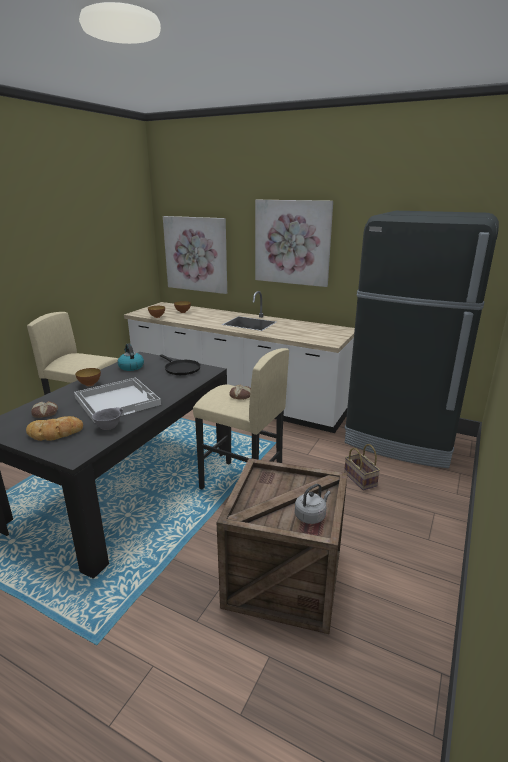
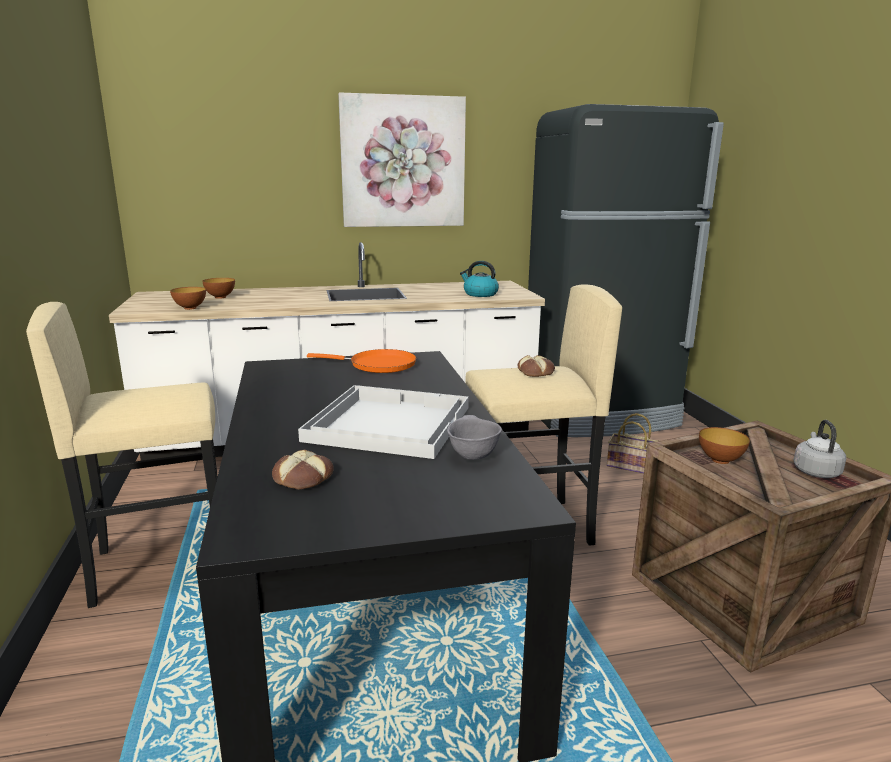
camera: 40 degrees left, 5 degrees down
bread [26,416,83,441] -> none
bowl [75,368,101,386] -> bowl moved to [699,427,750,464]
kettle [117,343,144,371] -> kettle moved to [460,261,499,297]
black frying pan [160,354,201,375] -> orange frying pan [307,349,416,373]
picture [163,216,227,294] -> none

